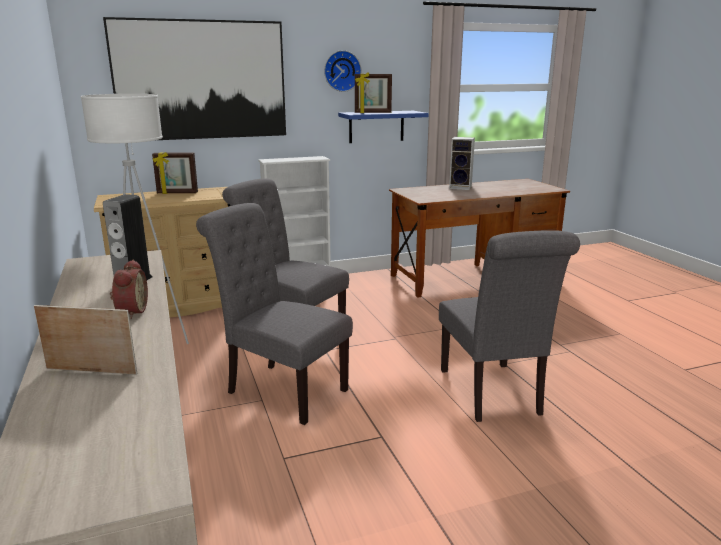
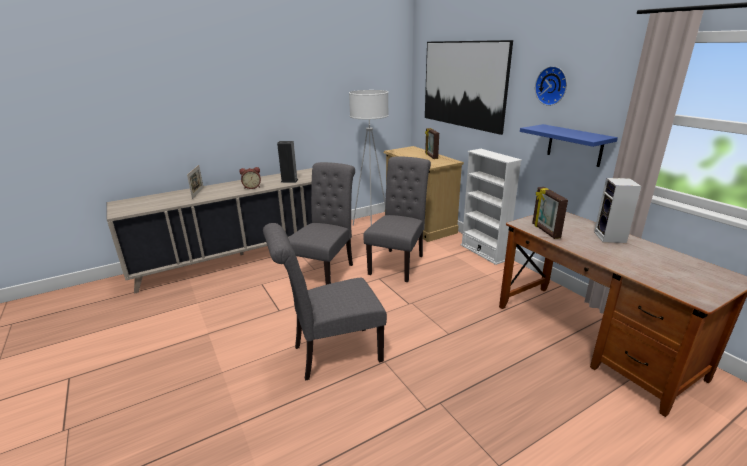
camera: 80 degrees right, 5 degrees up
picture frame [355,72,392,113] -> picture frame moved to [532,187,568,239]

